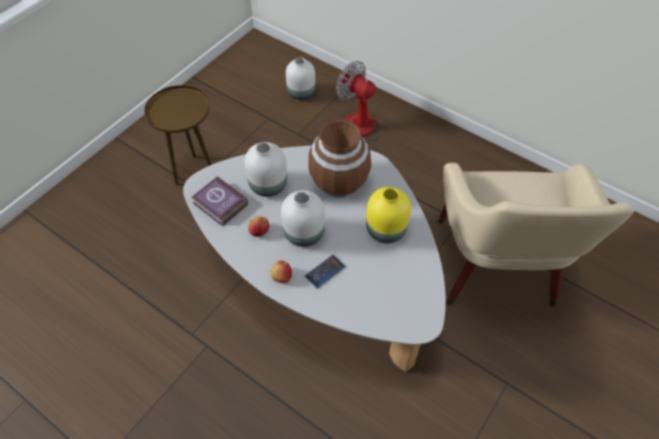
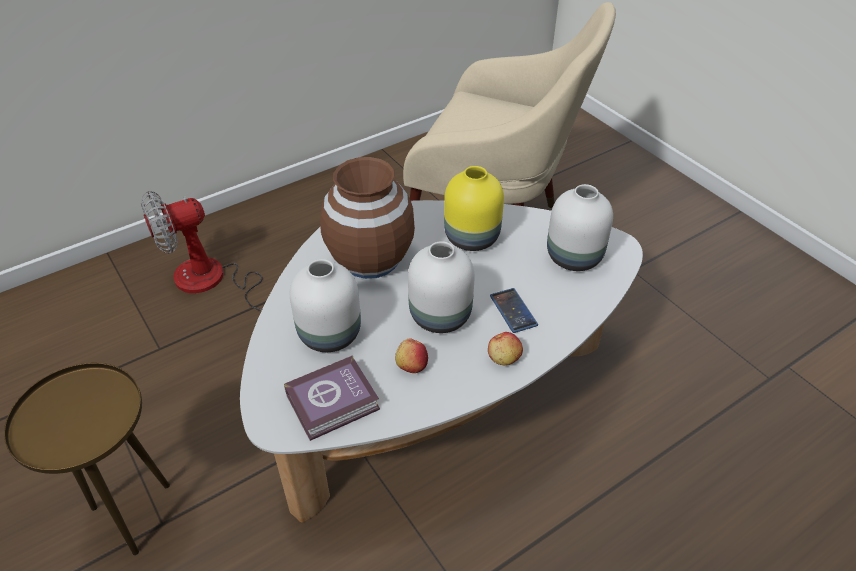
camera: 70 degrees left, 10 degrees down
white vase [286,57,315,100] -> white vase moved to [547,184,613,271]

